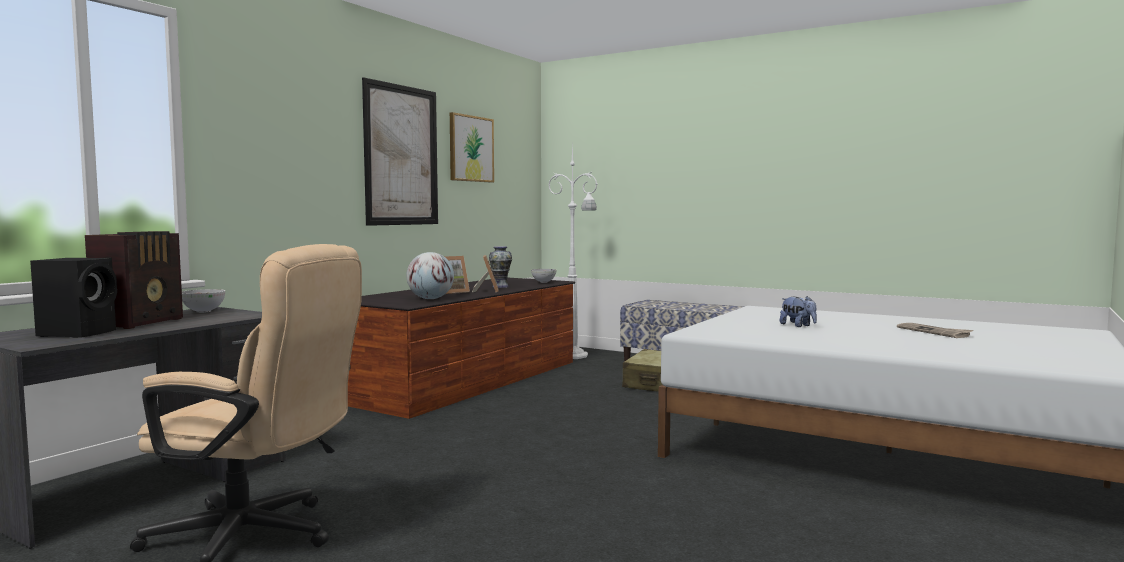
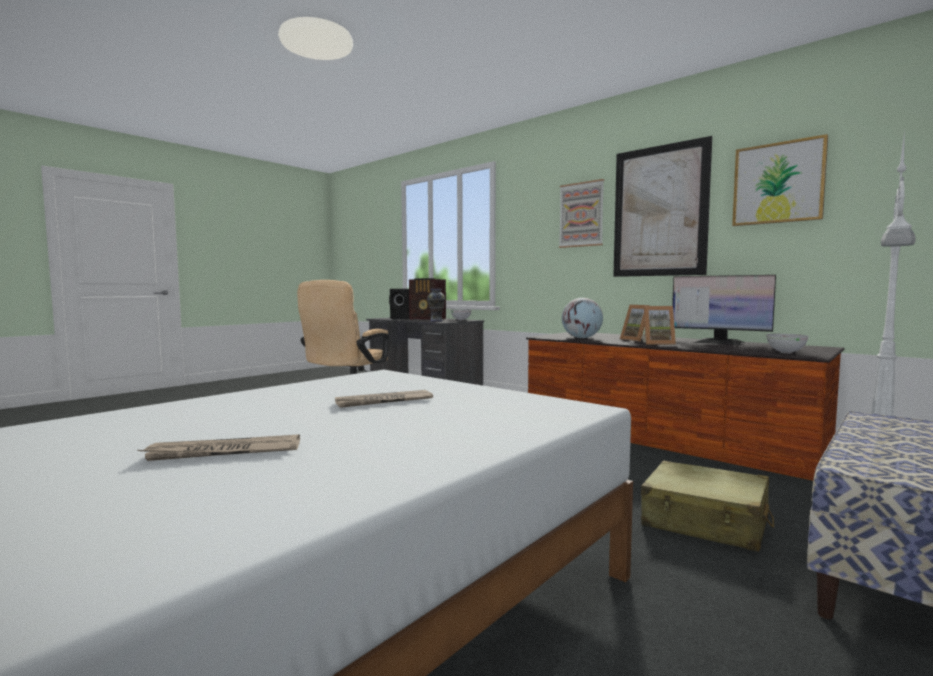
camera: 100 degrees right, 0 degrees up
vase [489,246,512,288] -> vase moved to [427,289,445,322]
plush toy [780,296,817,327] -> newspaper [335,390,433,408]
none -> picture [559,179,604,248]
none -> monitor [672,275,776,345]

